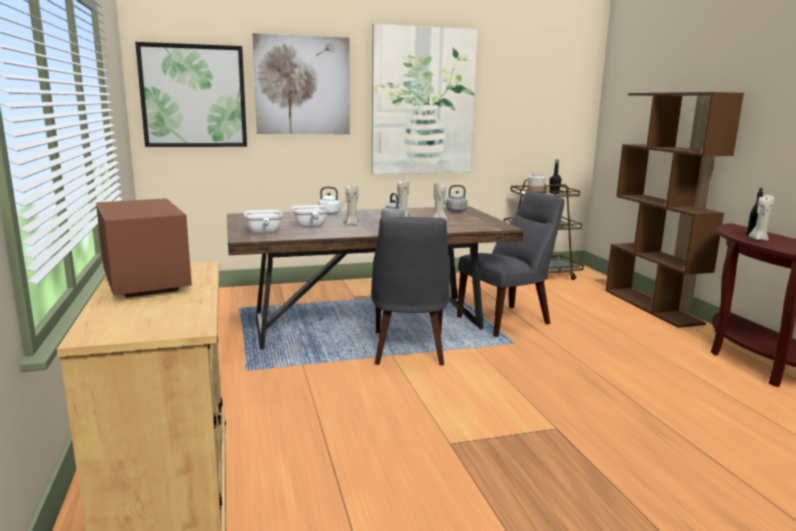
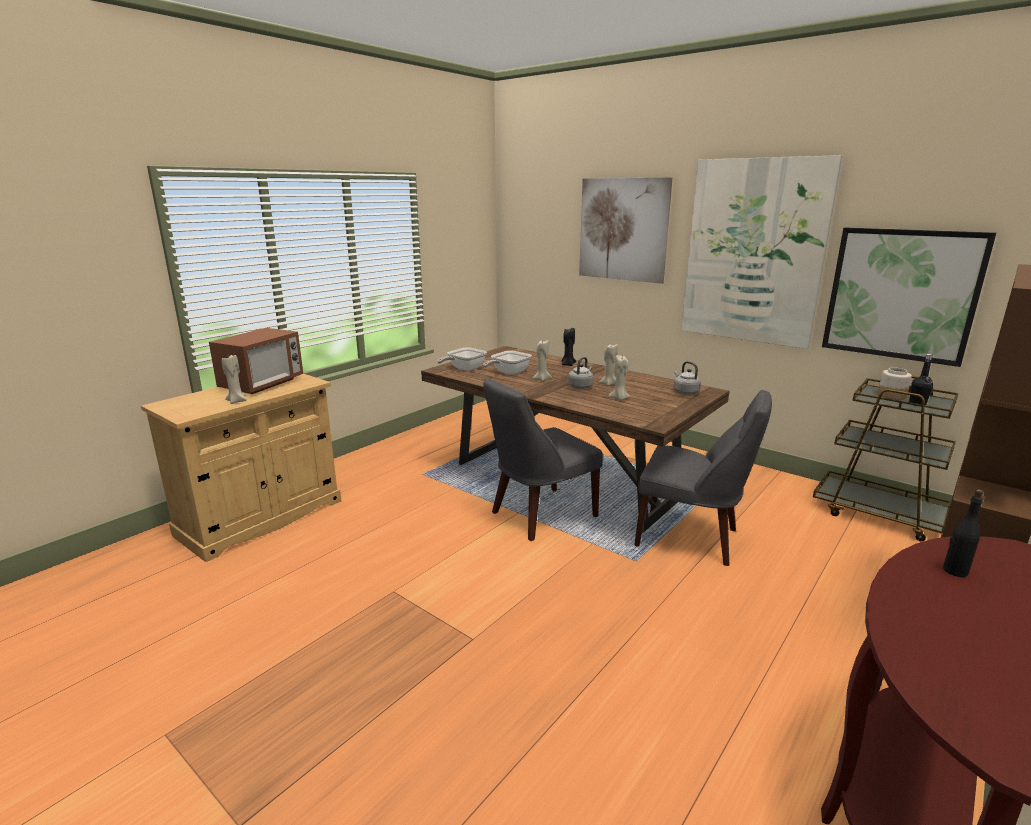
camera: 55 degrees right, 5 degrees up
picture [135,42,247,147] -> picture moved to [822,227,996,367]
white kettle [318,187,347,215] -> black candle [561,328,576,366]
beige candle [749,195,775,241] -> beige candle moved to [222,354,247,404]

